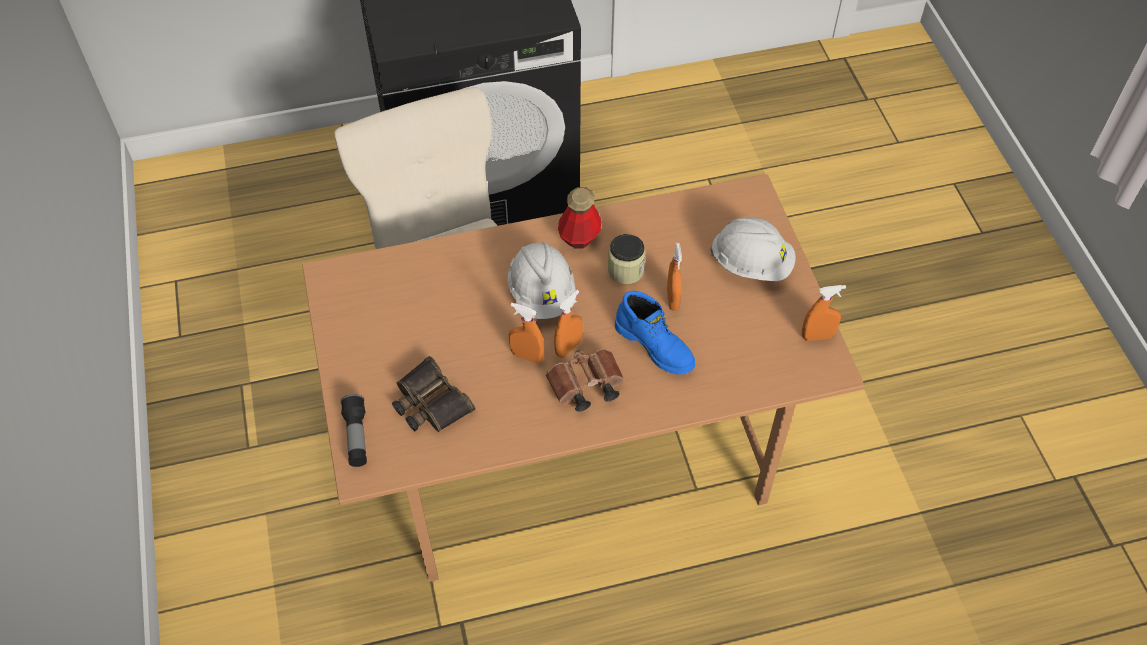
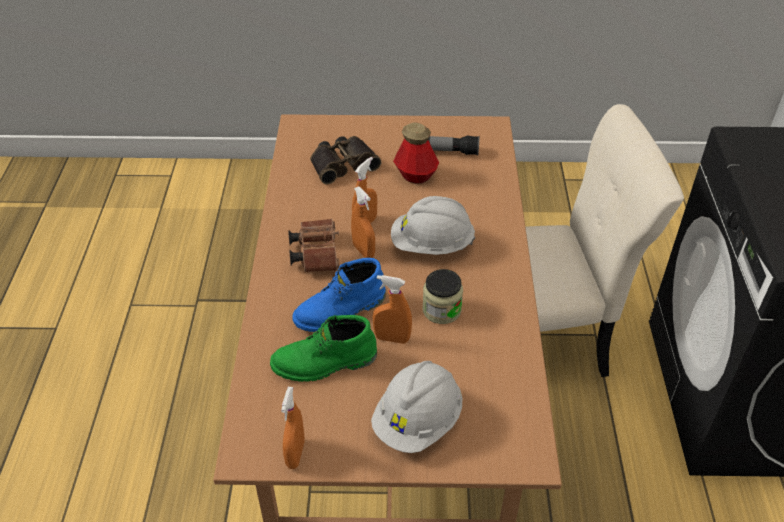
camera: 105 degrees right, 10 degrees down
flashlight [341,394,367,467] -> flashlight moved to [428,136,479,155]
bottle [558,187,602,249] -> bottle moved to [393,123,439,184]
none -> green boot [270,315,377,382]

